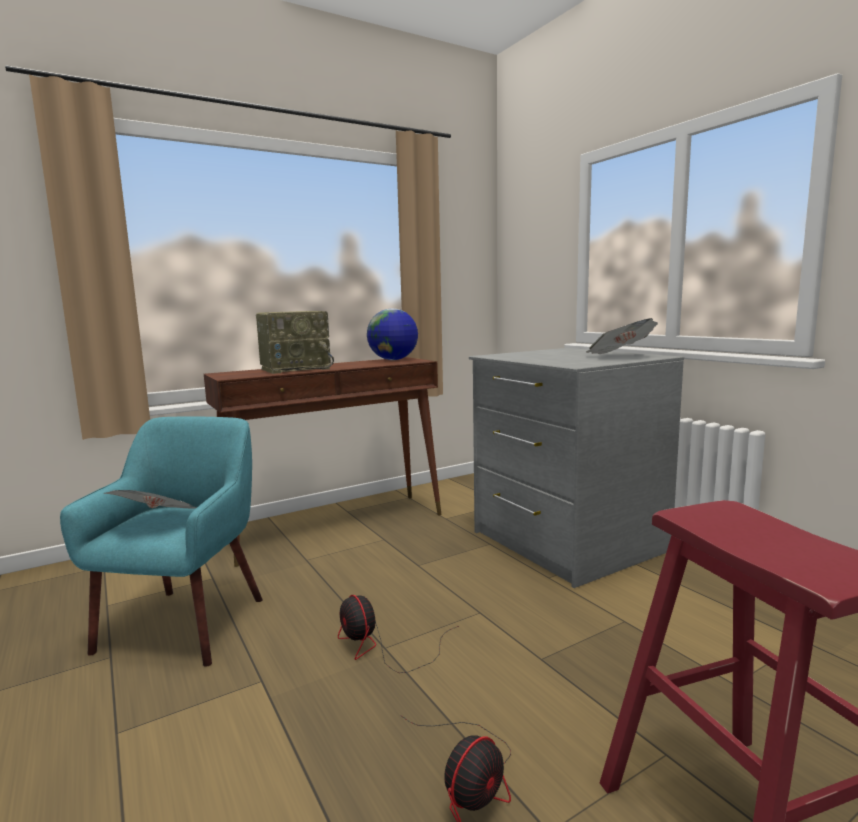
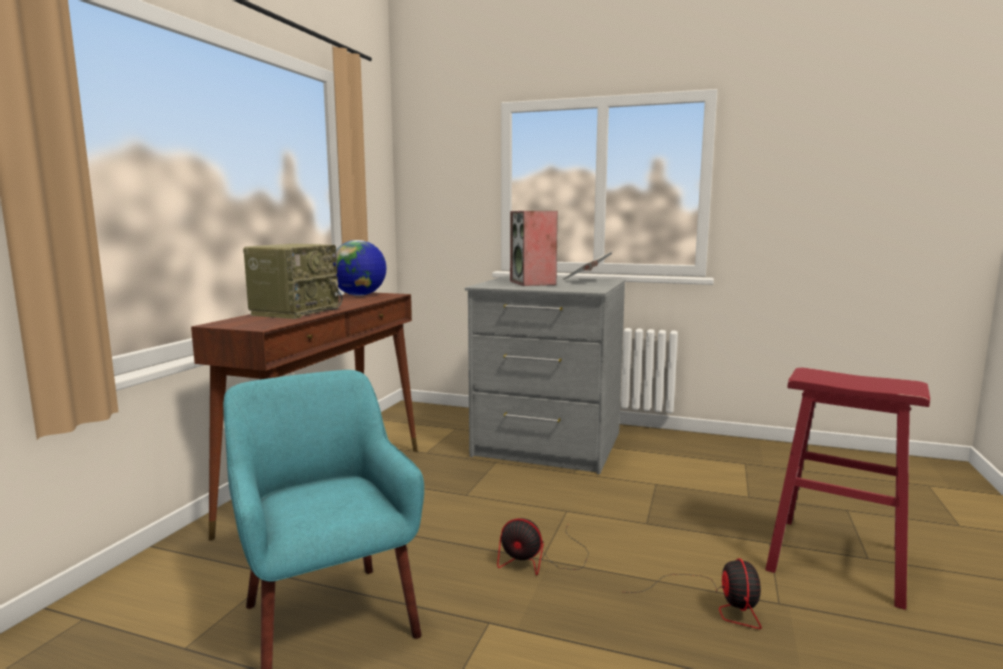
camera: 40 degrees left, 0 degrees up
newspaper [103,490,197,509] -> none
none -> speaker [510,211,558,286]

